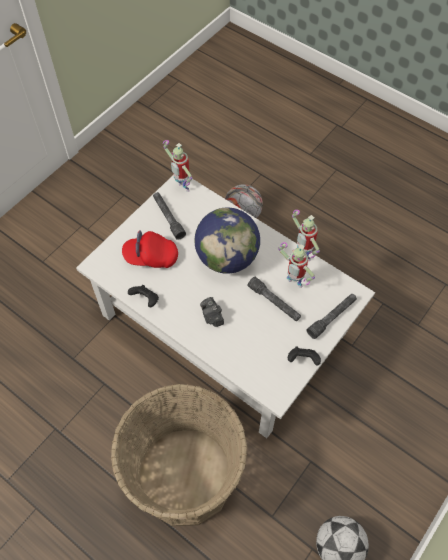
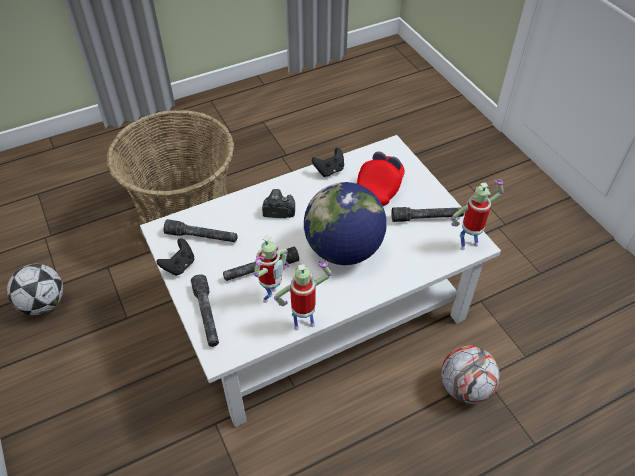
camera: 115 degrees right, 10 degrees down
toy robot [278,242,315,288] -> toy robot turned 150 degrees clockwise [254,235,289,303]
none -> grey flashlight [164,219,238,242]

